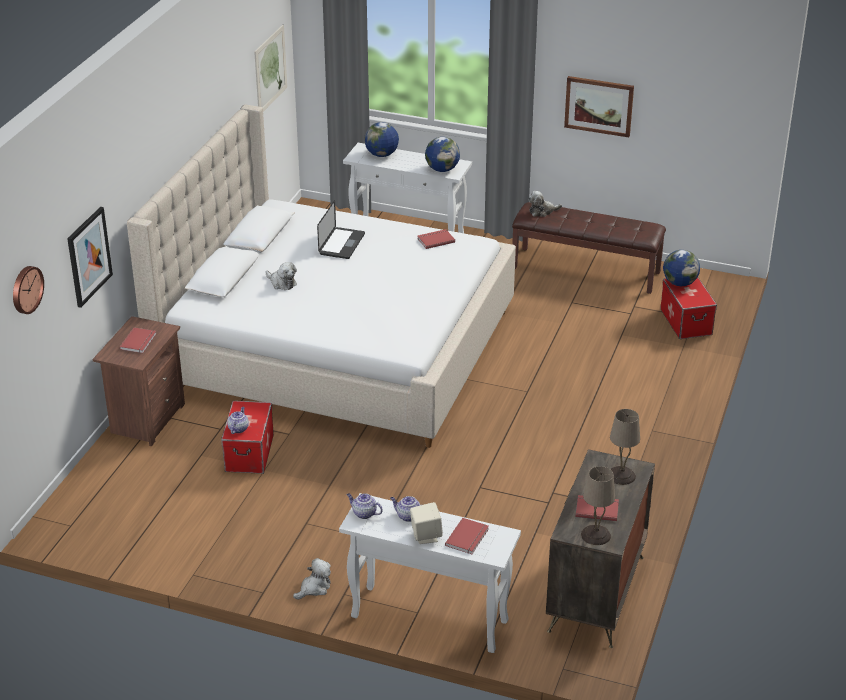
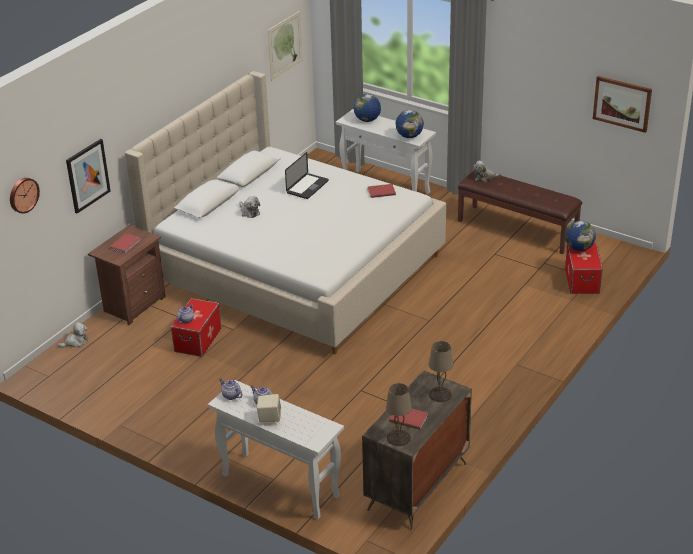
camera: 15 degrees right, 0 degrees up
plush toy [293,558,331,599] -> plush toy moved to [58,322,88,348]
red book [445,518,489,554] -> none
picture [564,76,634,137] -> picture moved to [593,76,652,133]

